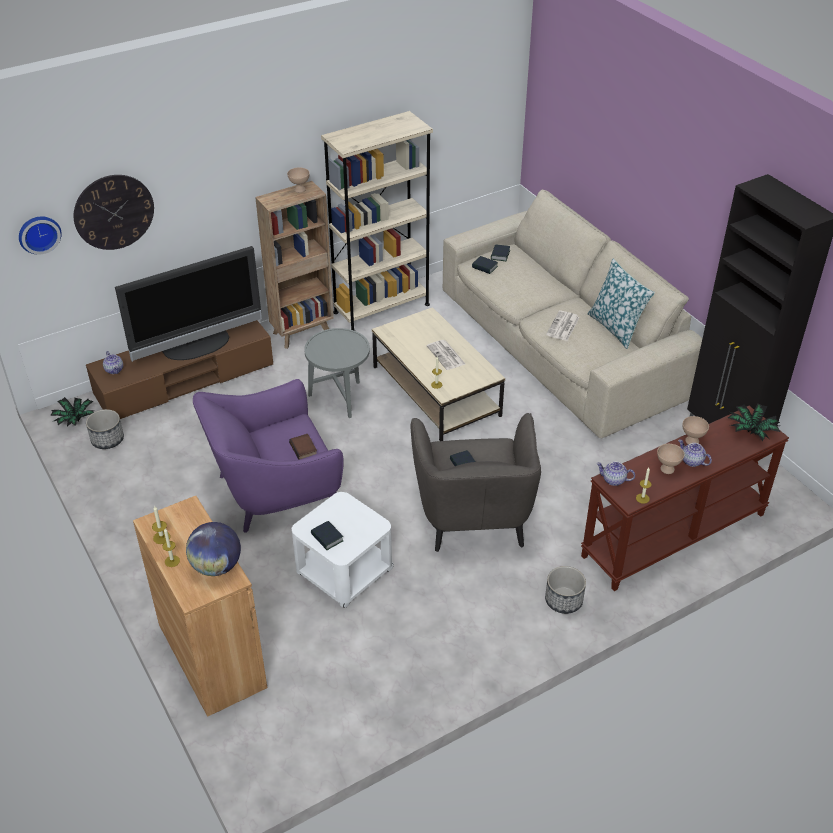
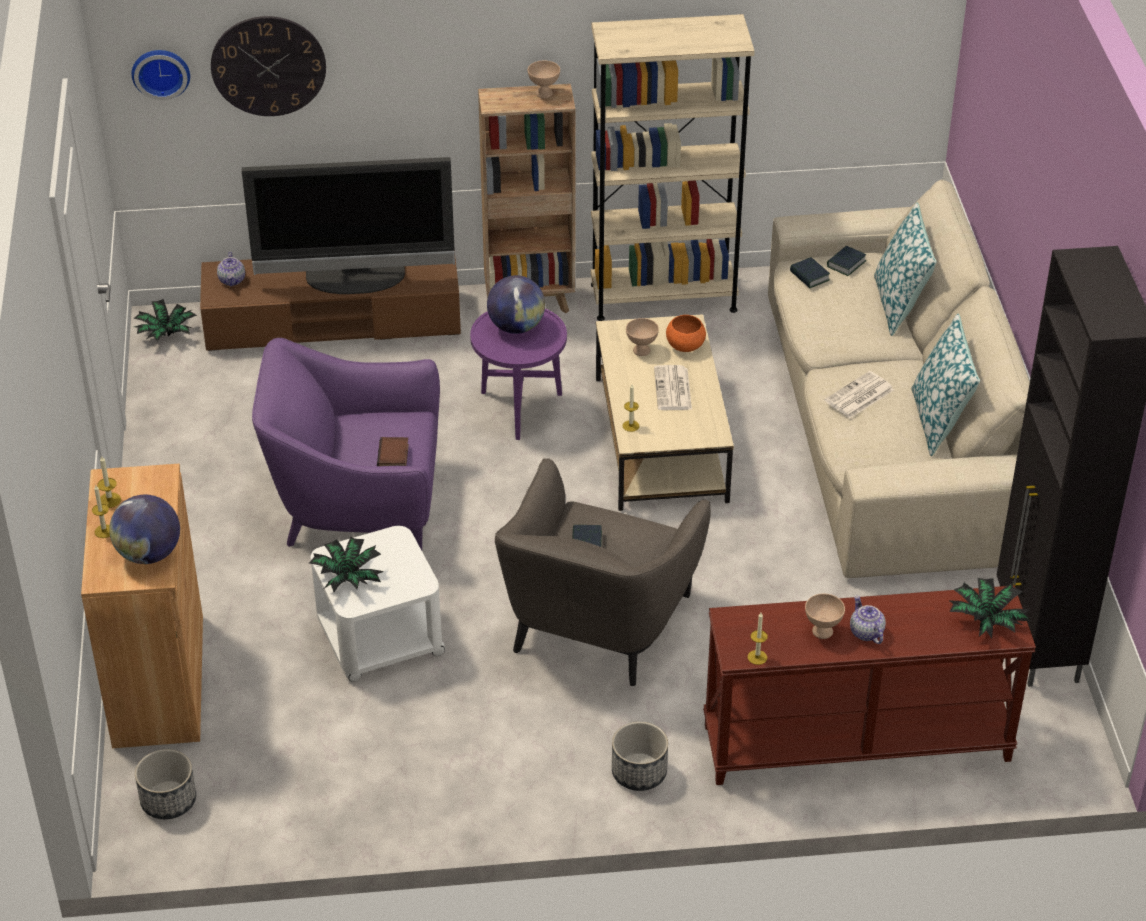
camera: 25 degrees right, 0 degrees up
planter [86,409,124,449] -> planter moved to [135,749,196,819]
grey side table [304,328,370,418] -> purple side table [470,308,567,440]
book [311,521,344,550] -> potted plant [309,537,384,592]
teapot [596,461,635,486] -> none
beige bowl [682,416,709,444] -> beige bowl moved to [626,318,659,356]
none -> globe [487,275,545,334]
none -> orange bowl [666,315,706,352]
none -> pillow [874,202,937,336]

